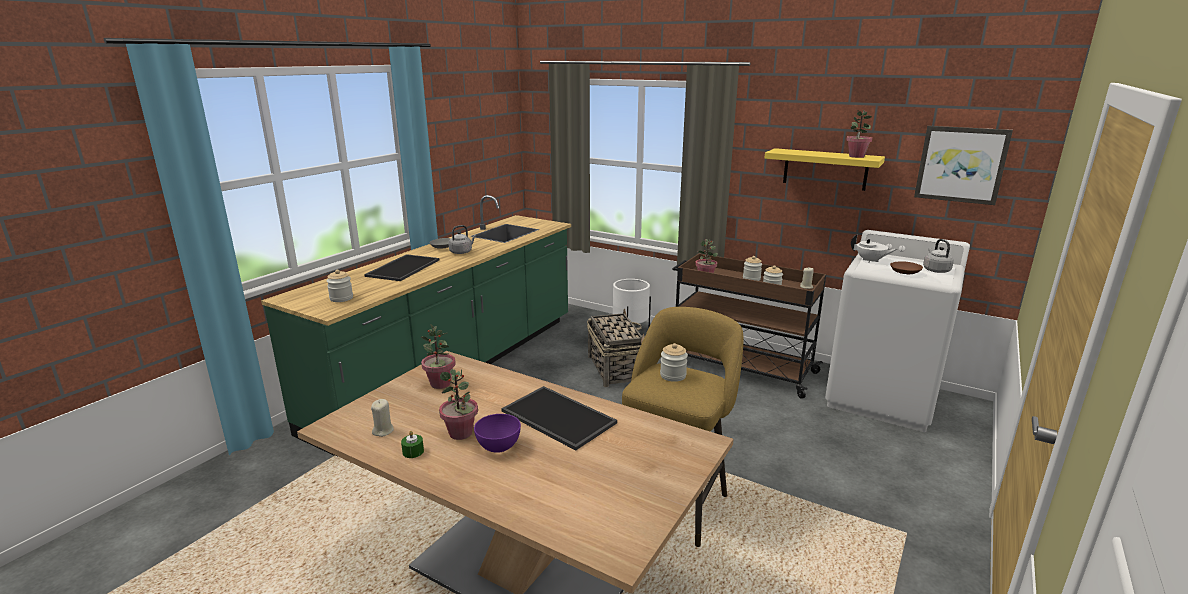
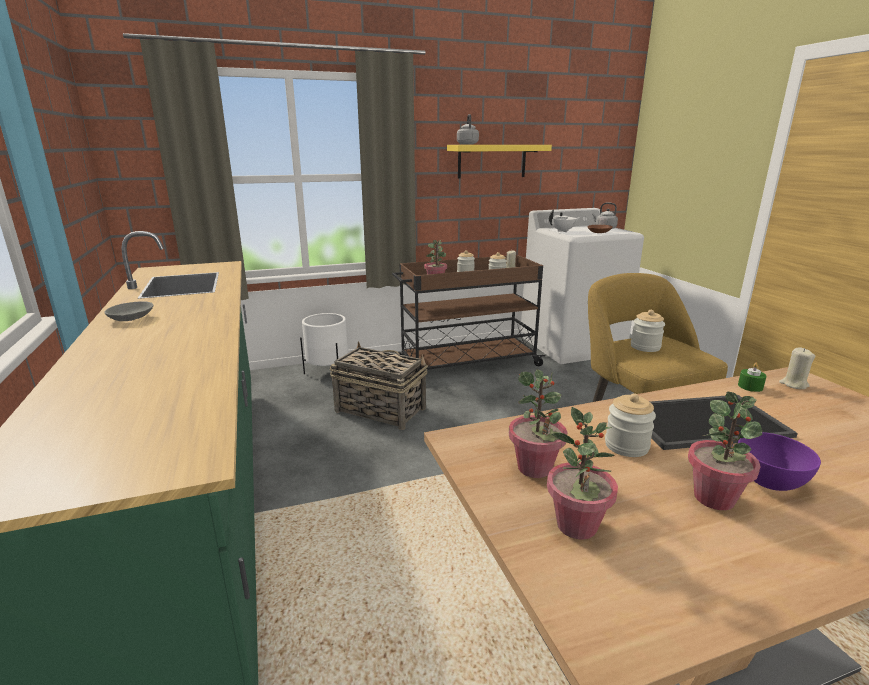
camera: 50 degrees left, 0 degrees up
jar [327,270,353,302] -> jar moved to [605,393,656,457]
tray [364,254,439,281] -> none
beige candle [371,399,394,437] -> beige candle moved to [779,347,815,389]
green candle [401,431,424,458] -> green candle moved to [738,362,767,392]
grey kettle [448,225,476,254] -> grey kettle moved to [457,114,479,144]
potted plant [846,110,872,158] -> potted plant moved to [547,407,618,540]
picture [914,126,1013,205] -> none

